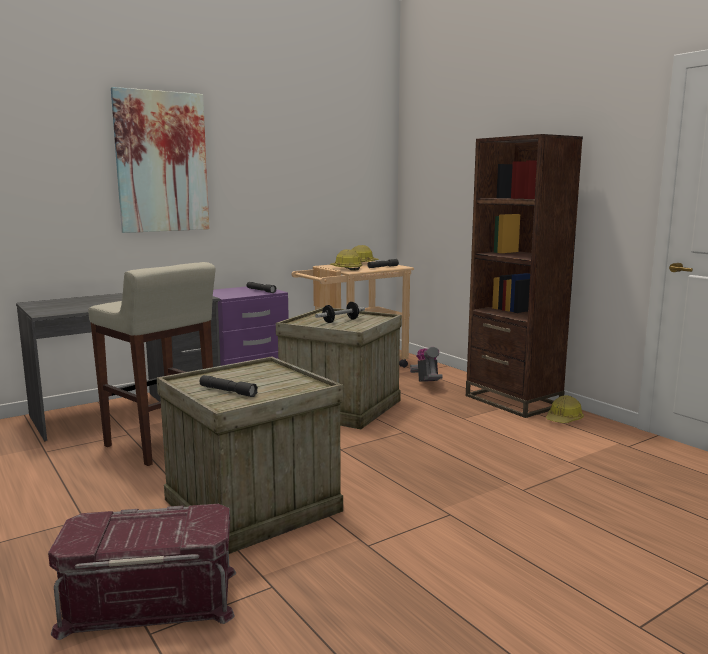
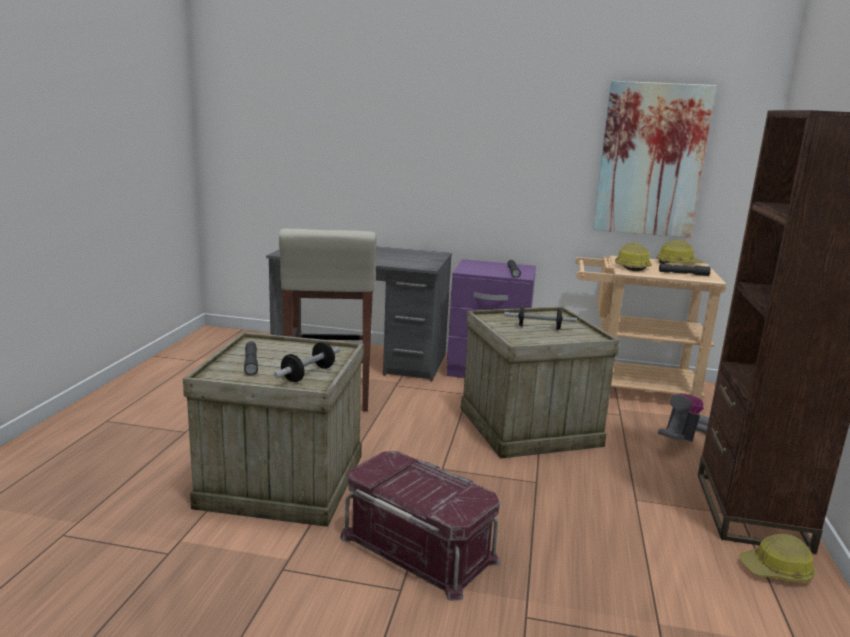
camera: 45 degrees right, 5 degrees up
red storage box [48,504,236,640] -> red storage box moved to [340,451,500,601]
picture [111,87,209,233] -> picture moved to [593,81,716,238]
none -> dumbbell [274,342,340,382]

